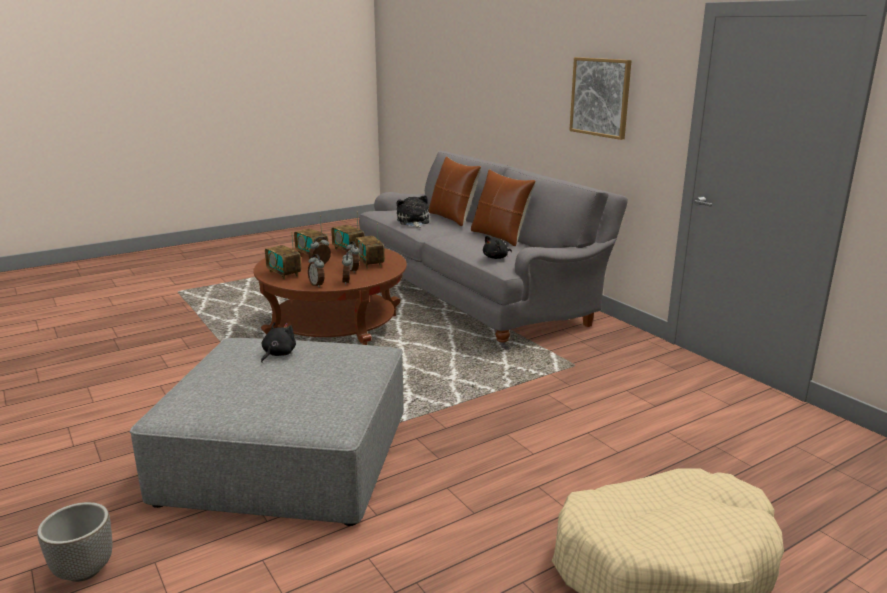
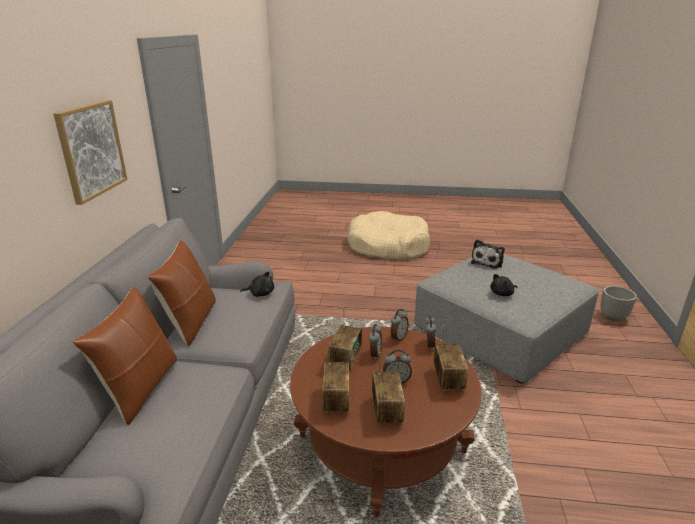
camera: 140 degrees left, 5 degrees up
plush toy [397,195,429,228] -> plush toy moved to [471,239,505,269]

